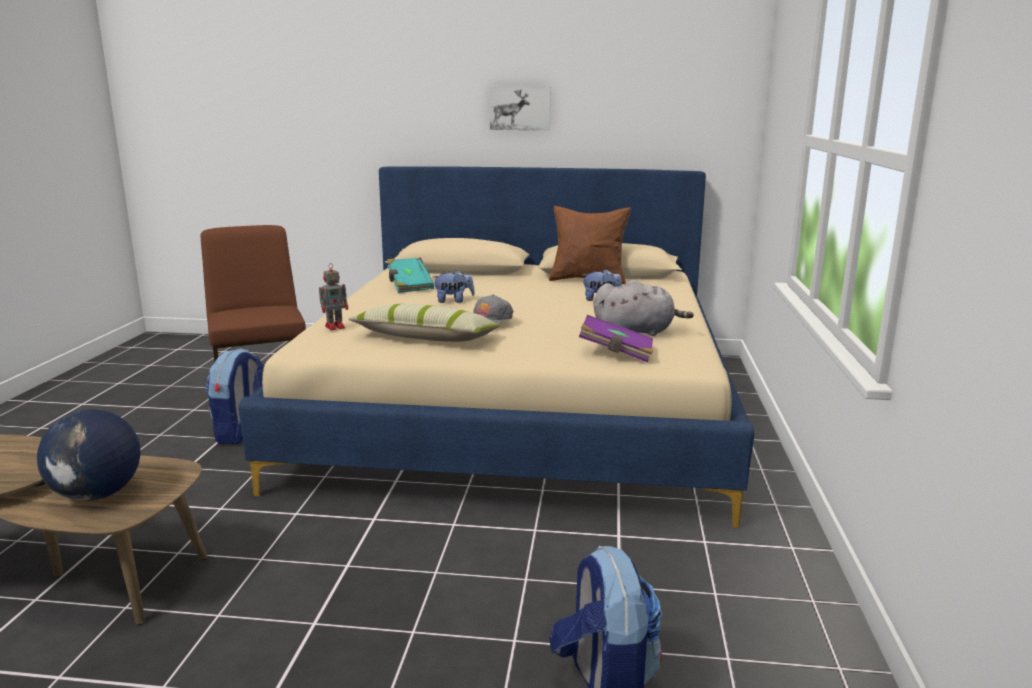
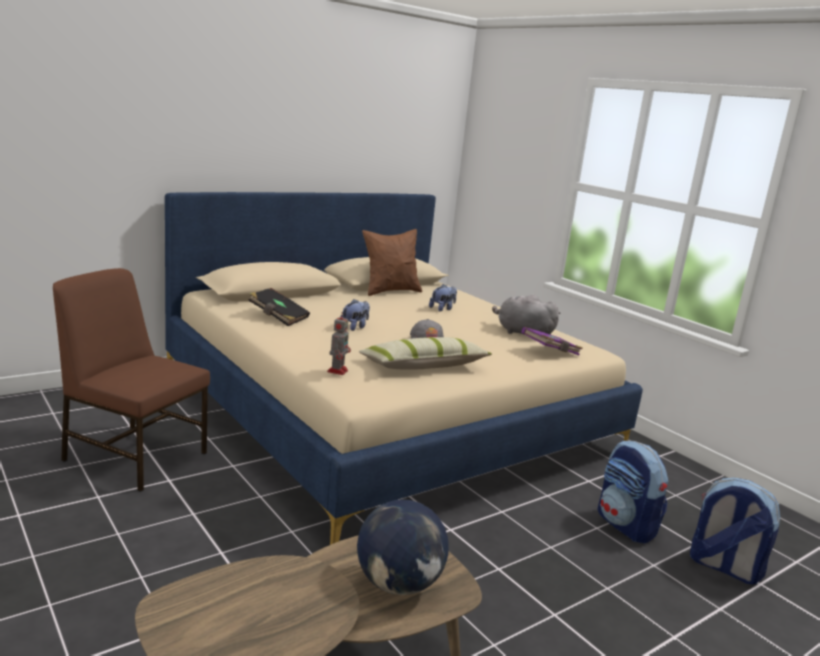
camera: 45 degrees left, 0 degrees up
backpack [205,348,264,444] -> backpack moved to [598,441,668,543]
turquoise book [387,258,434,293] -> black book [248,288,310,326]
picture [489,87,551,130] -> none
grey plush toy [593,280,694,336] -> grey plush toy turned 105 degrees counterclockwise [492,294,561,335]

